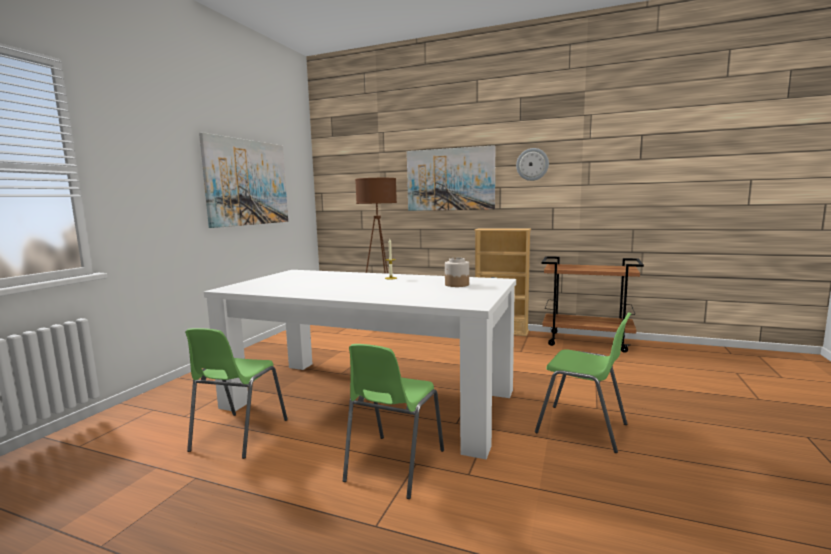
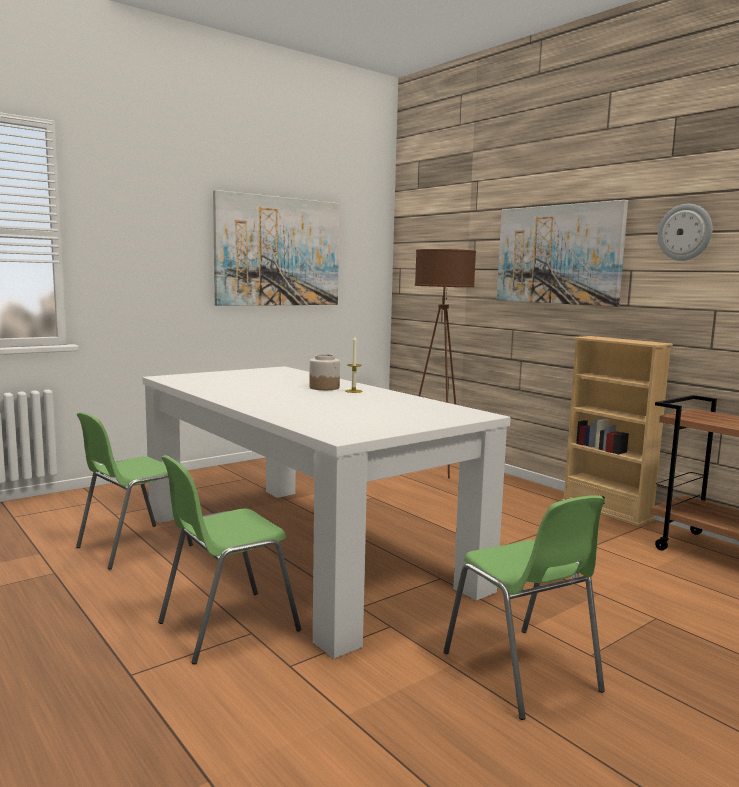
camera: 30 degrees right, 0 degrees up
jar [445,258,469,287] -> jar moved to [309,354,340,390]

